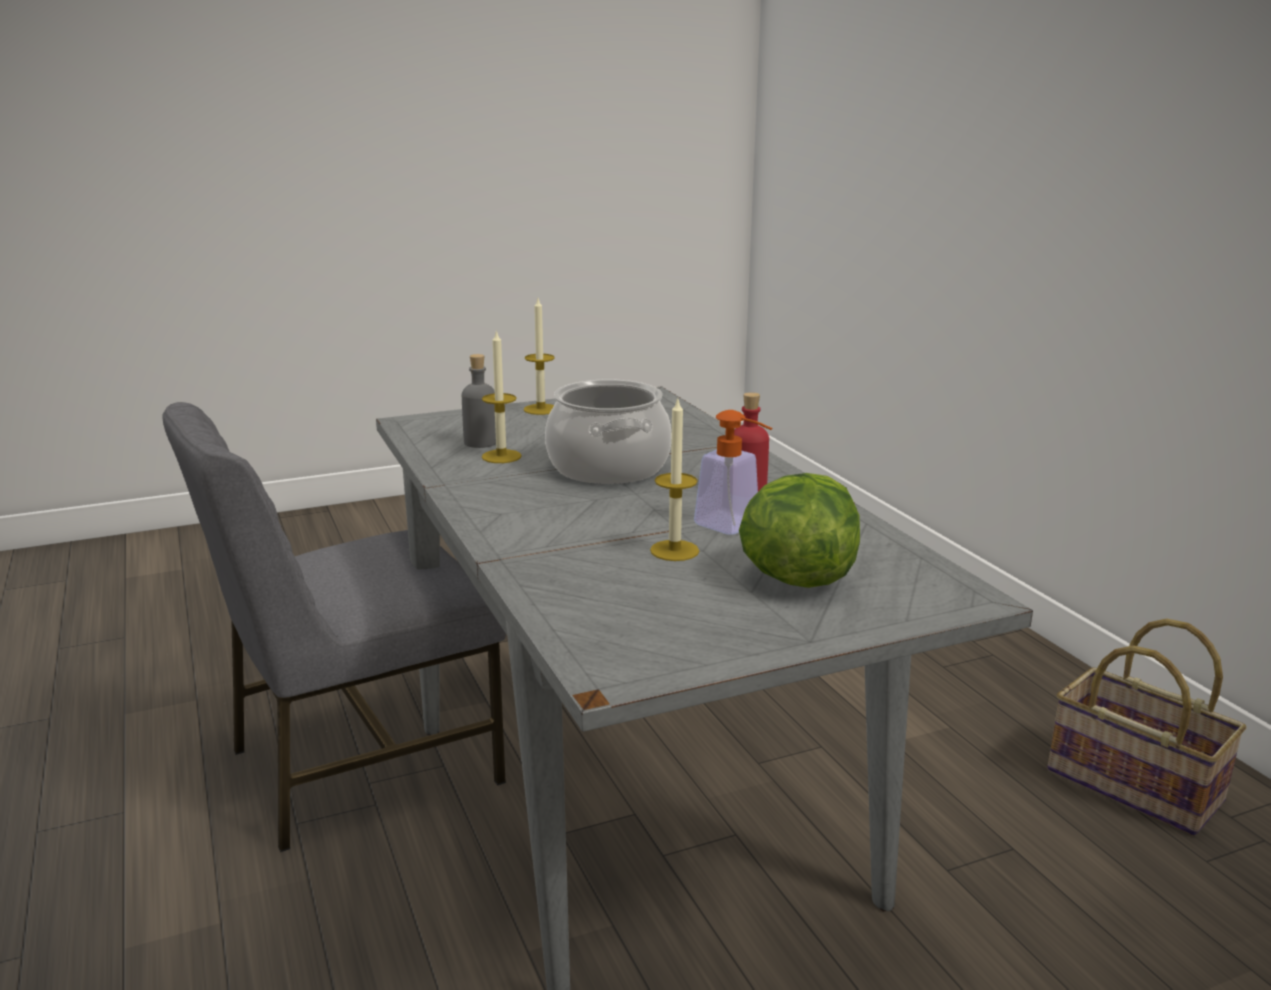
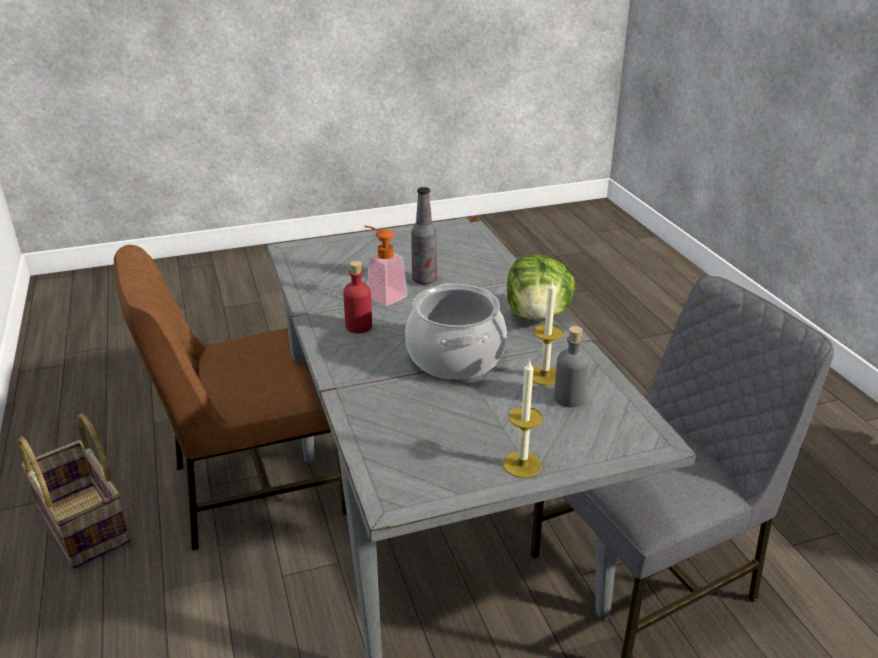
camera: 175 degrees left, 10 degrees up
candle [650,398,699,561] -> bottle [411,187,437,284]
lettuce [739,473,860,588] -> lettuce moved to [507,254,576,321]
none -> brown chair [114,245,347,550]

